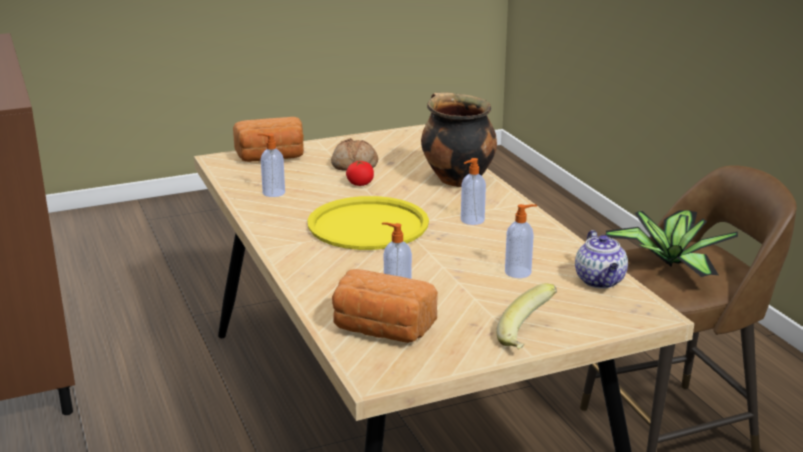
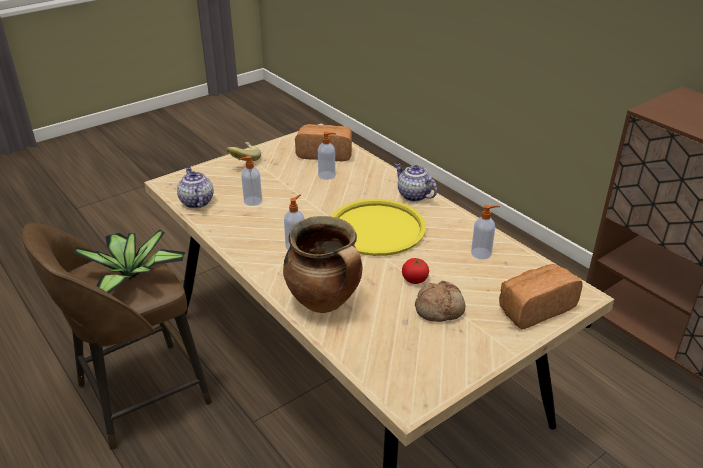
camera: 165 degrees right, 10 degrees up
none -> teapot [395,163,437,202]

